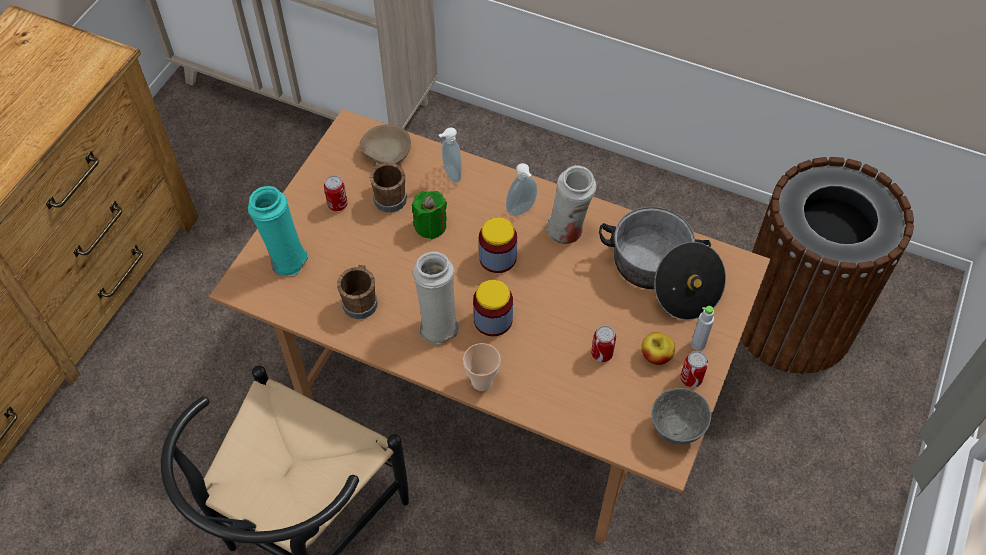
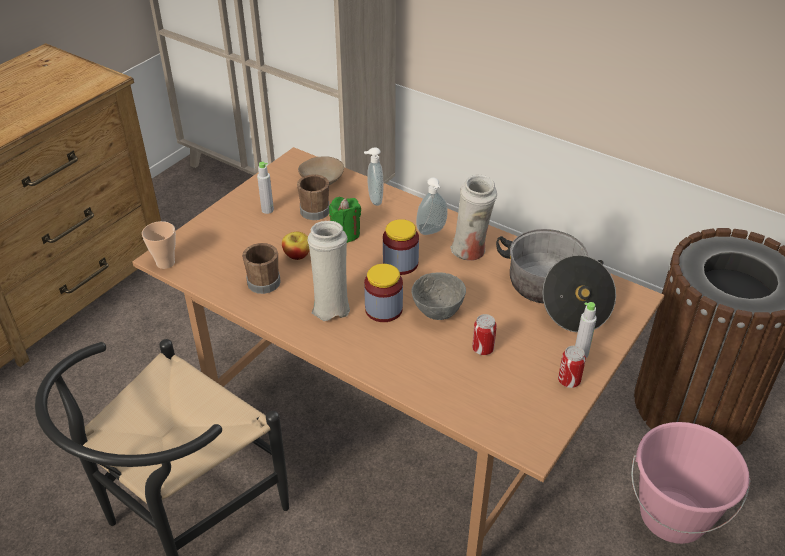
camera: 10 degrees right, 15 degrees down
turquoise vase [248,186,309,276] -> none
can [324,175,348,211] -> grey bottle [257,162,274,214]
cup [463,343,501,391] -> cup moved to [142,221,176,269]
apple [641,332,675,365] -> apple moved to [282,232,310,260]
grey bowl [651,388,711,445] -> grey bowl moved to [411,272,466,320]
none -> pink bucket [631,422,751,544]

